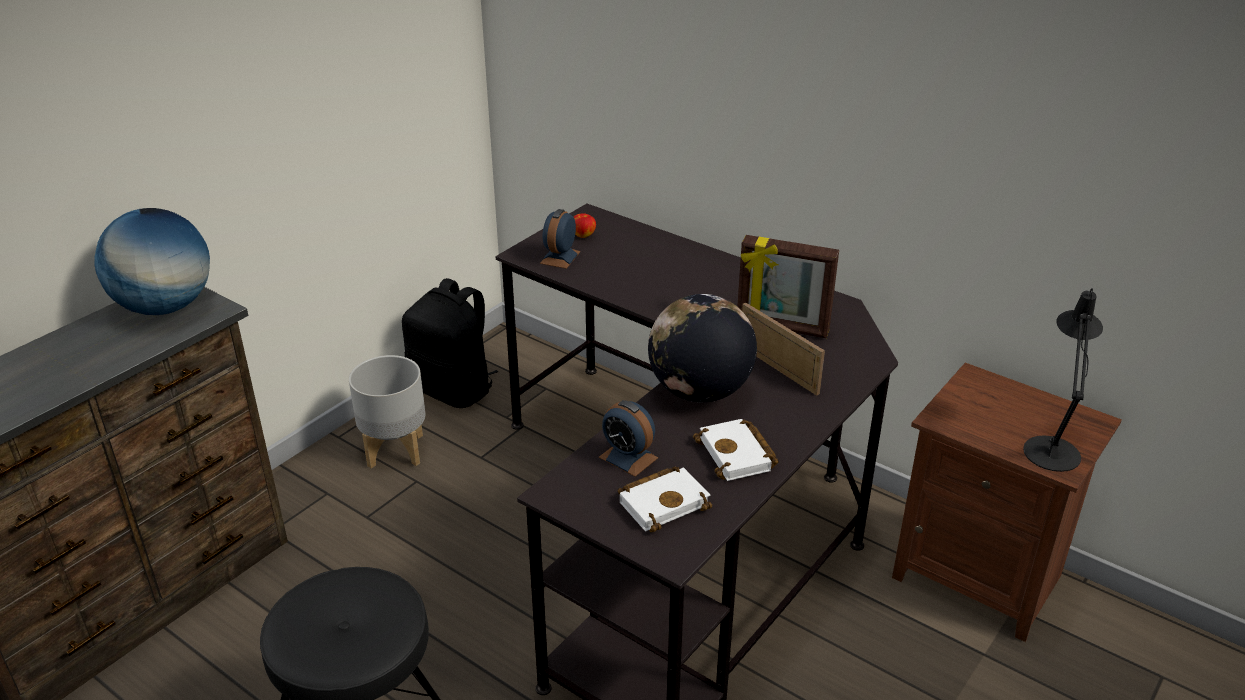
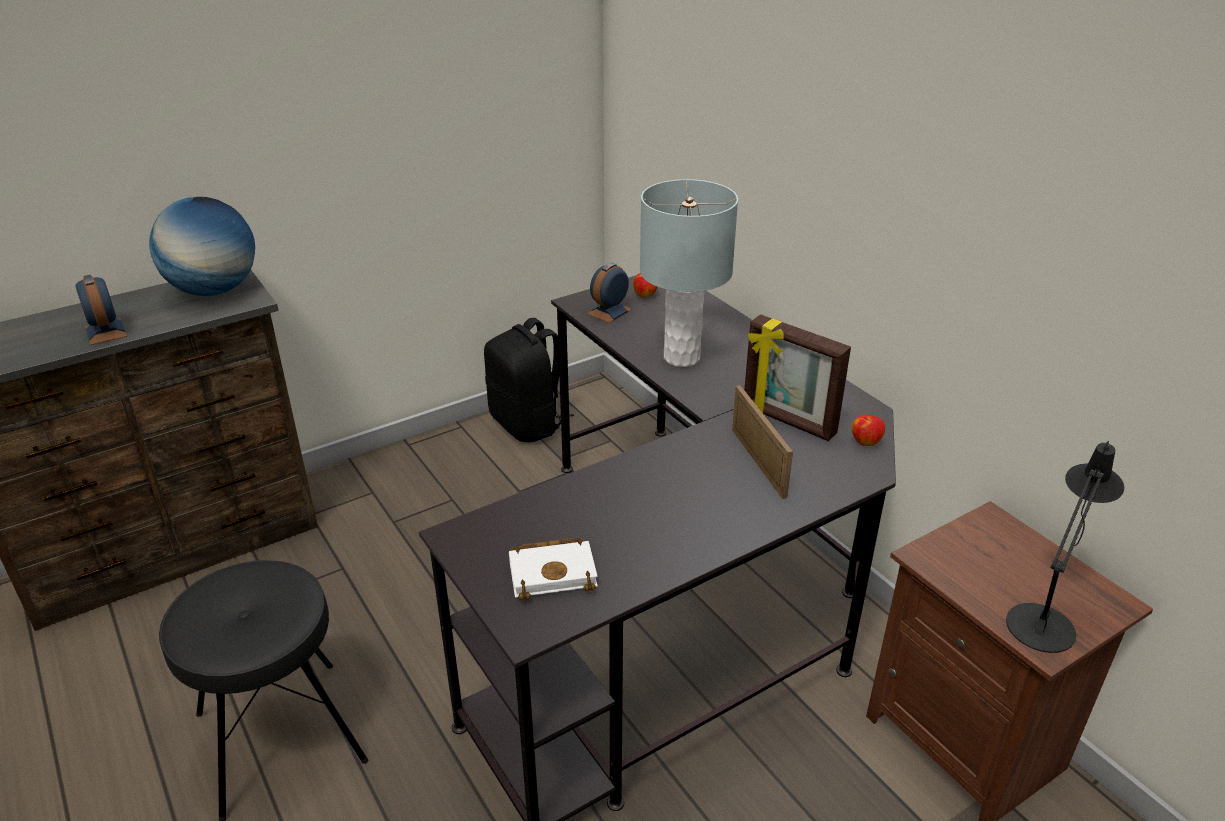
camera: 20 degrees right, 0 degrees up
grey planter [349,355,426,468] -> none
alarm clock [599,400,658,477] -> alarm clock moved to [75,275,127,345]
globe [648,294,757,402] -> none
white book [693,419,779,481] -> none
none -> grey table lamp [640,179,738,367]
none -> apple [852,415,885,446]

